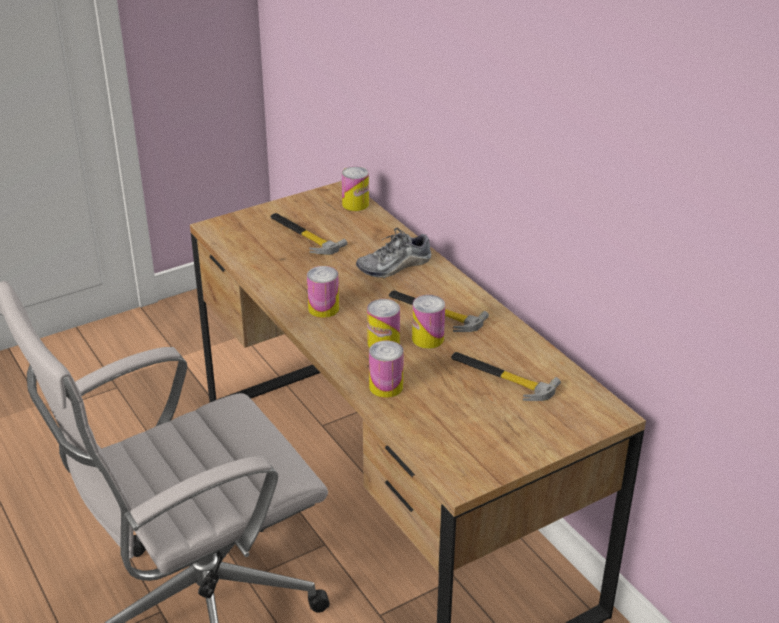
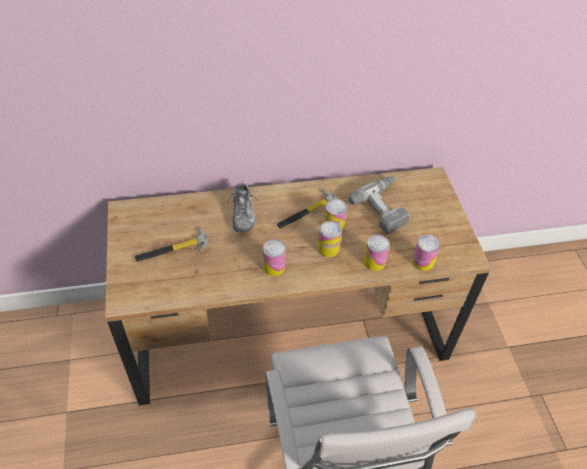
camera: 70 degrees left, 15 degrees up
can [342,166,369,211] -> can moved to [412,235,440,271]
hammer [451,352,561,401] -> power drill [348,176,410,234]

